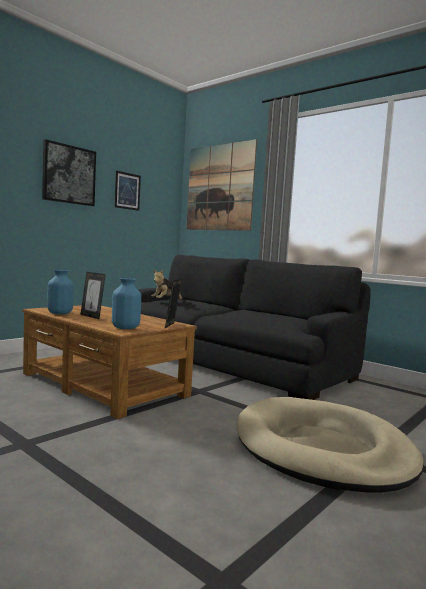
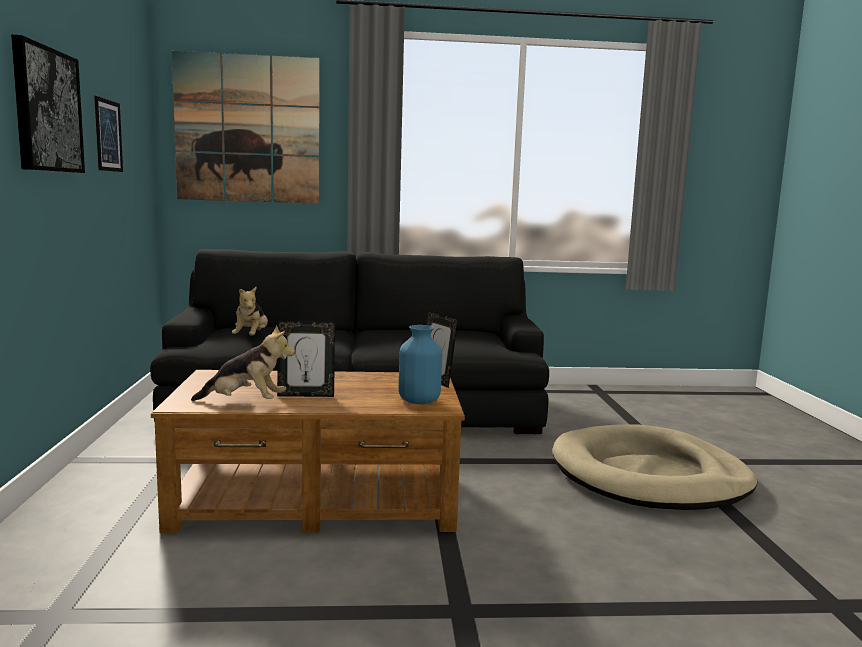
camera: 45 degrees left, 5 degrees up
blue vase [47,270,74,314] -> plush toy [191,325,295,401]

